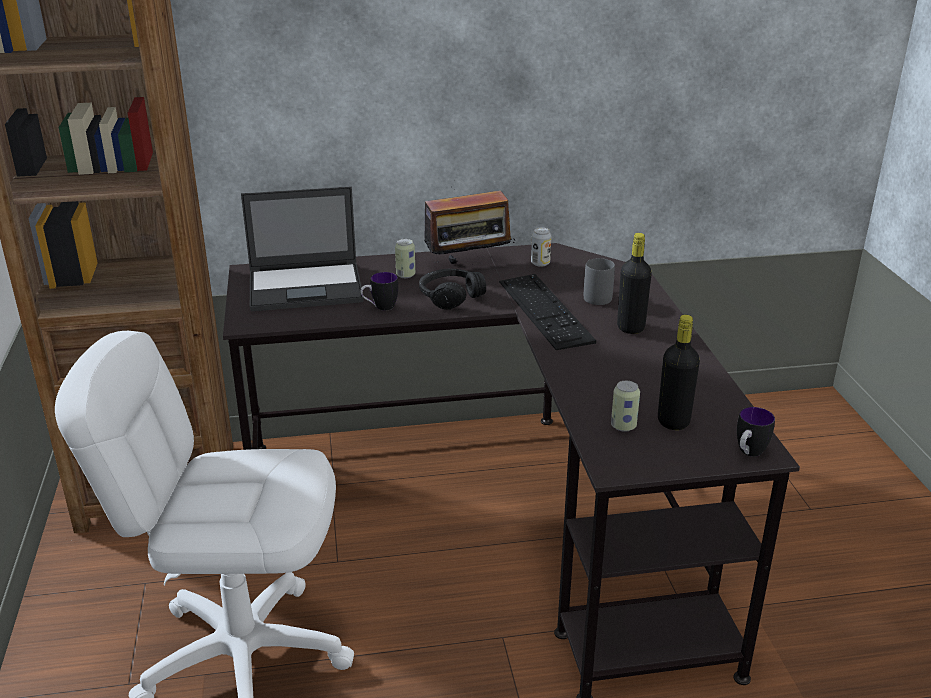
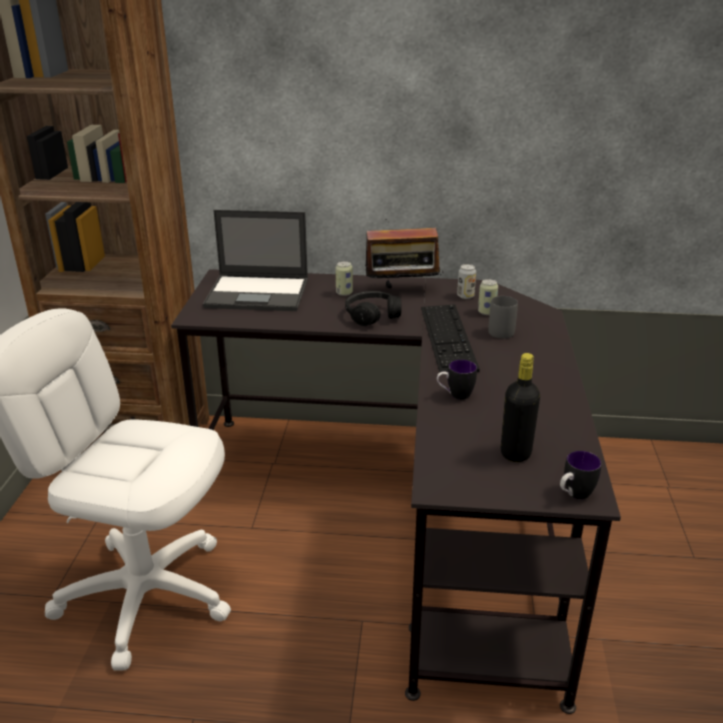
camera: 15 degrees right, 0 degrees up
mug [360,272,398,311] -> mug moved to [437,360,477,400]
can [611,381,640,432] -> can moved to [478,279,498,315]
black bottle [617,233,652,334] -> none

